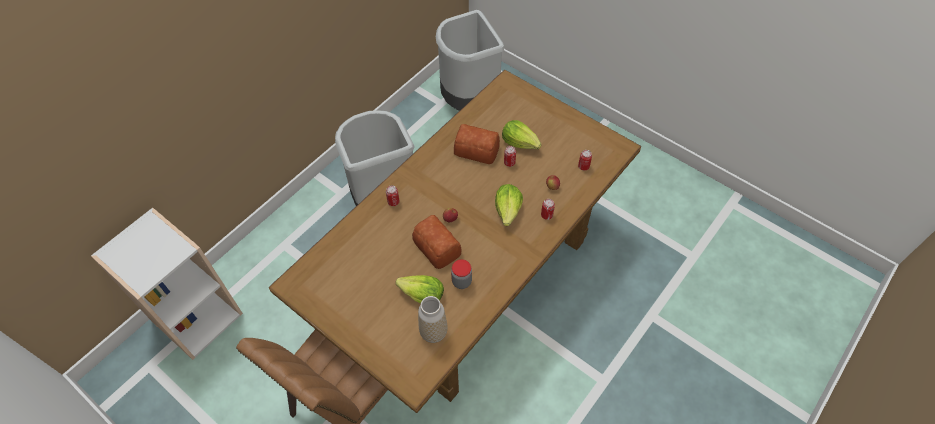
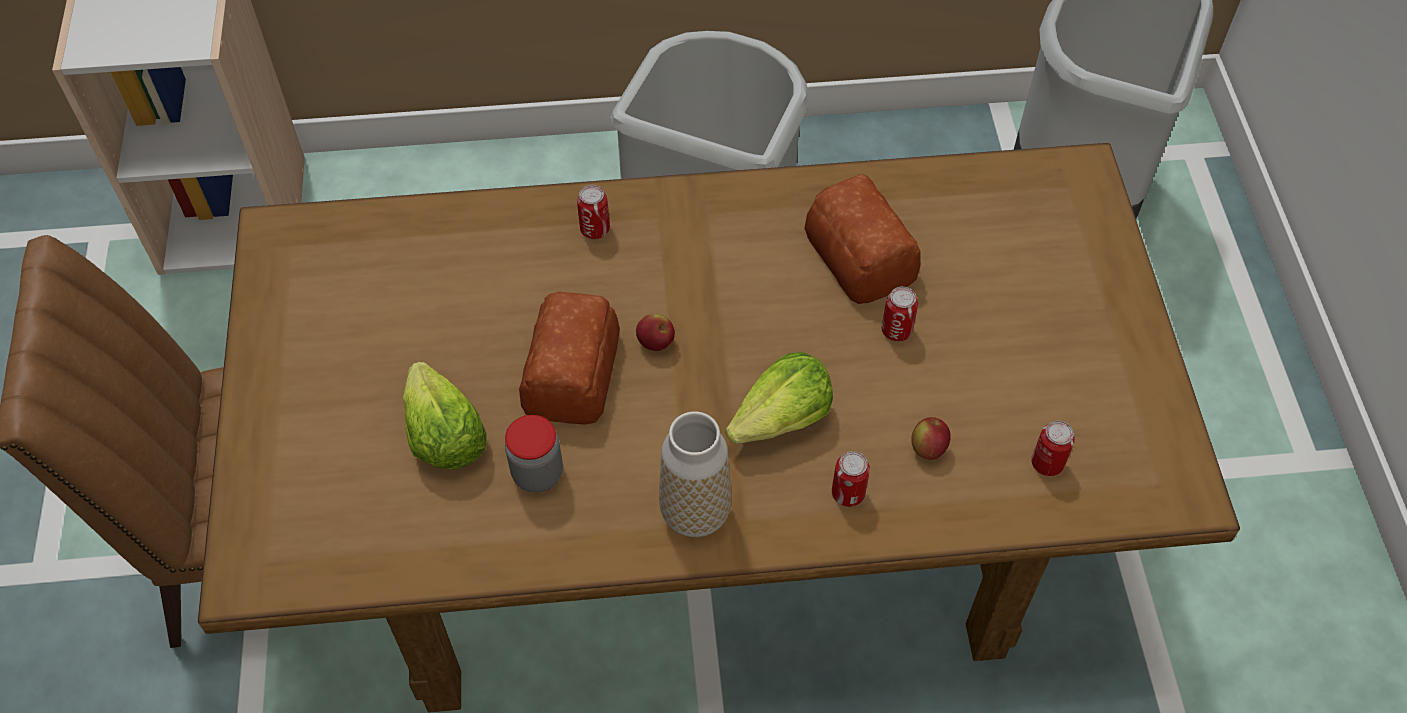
camera: 45 degrees right, 0 degrees up
vase [418,296,448,343] -> vase moved to [659,411,731,538]
lettuce [502,120,542,149] -> none

